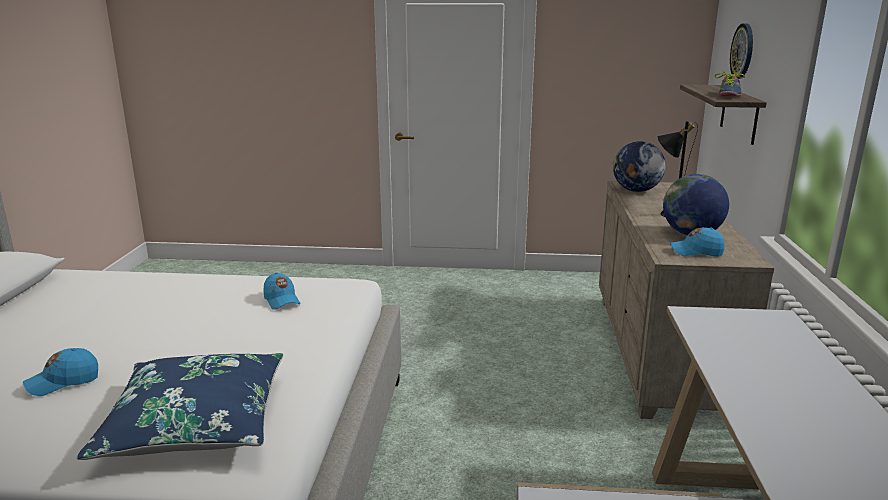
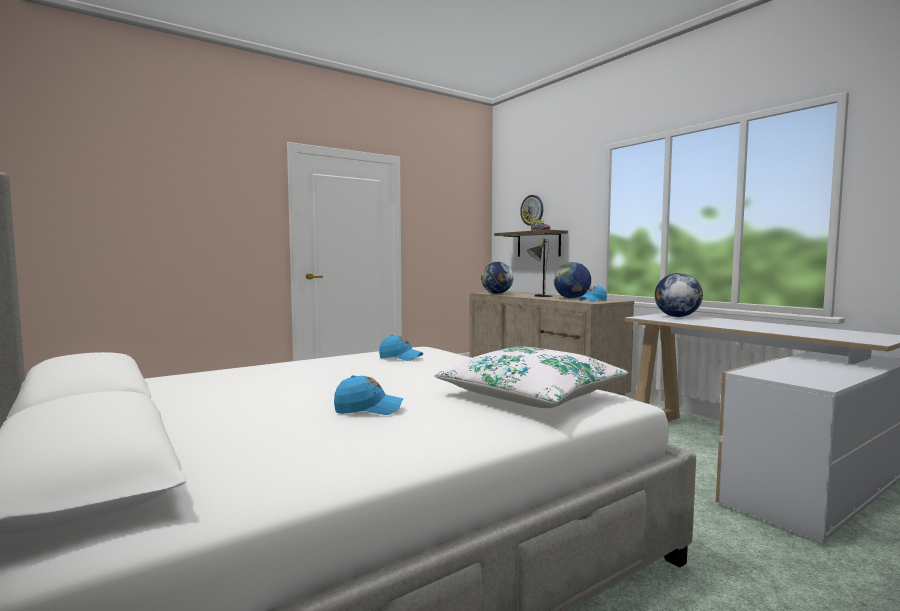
camera: 40 degrees left, 15 degrees down
blue cap [23,348,98,396] -> blue cap turned 105 degrees counterclockwise [334,375,403,415]
blue pillow [77,353,283,460] -> white pillow [435,346,629,408]
none -> globe [655,273,703,317]

